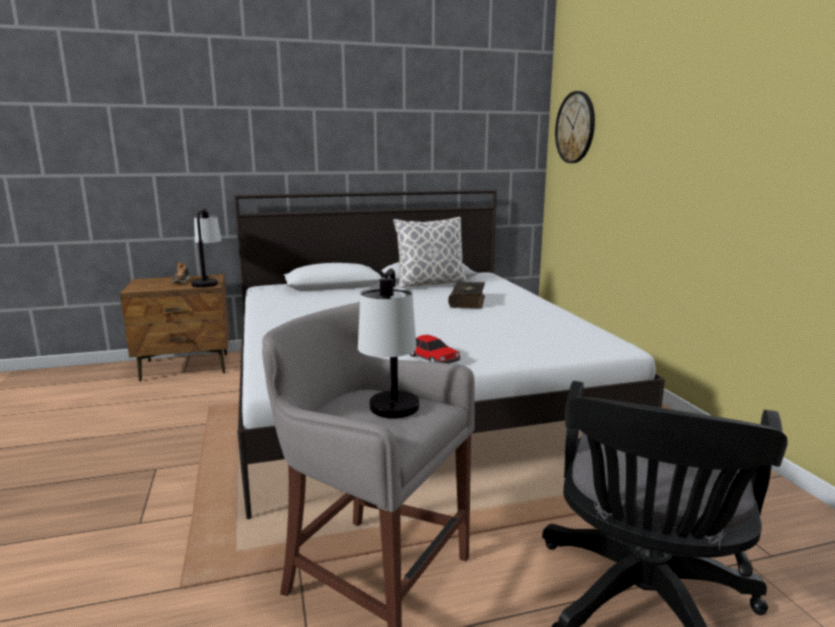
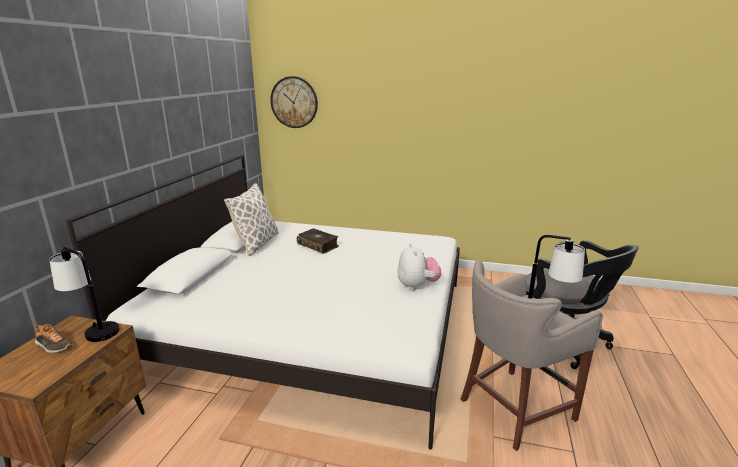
camera: 60 degrees left, 5 degrees up
toy car [410,335,460,364] -> plush toy [397,243,441,290]

